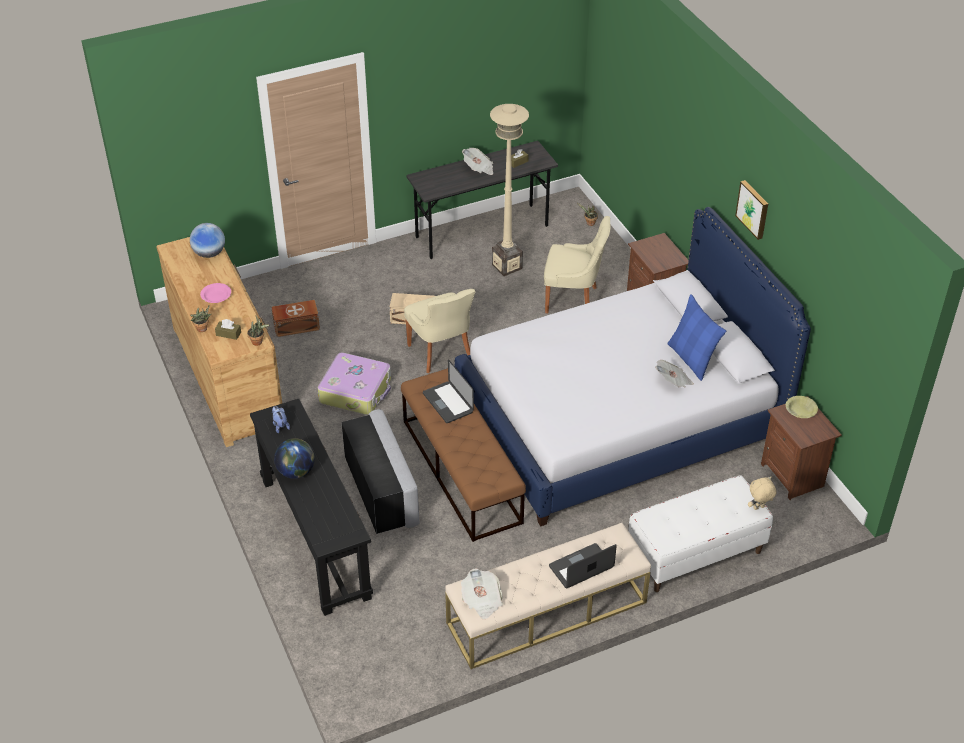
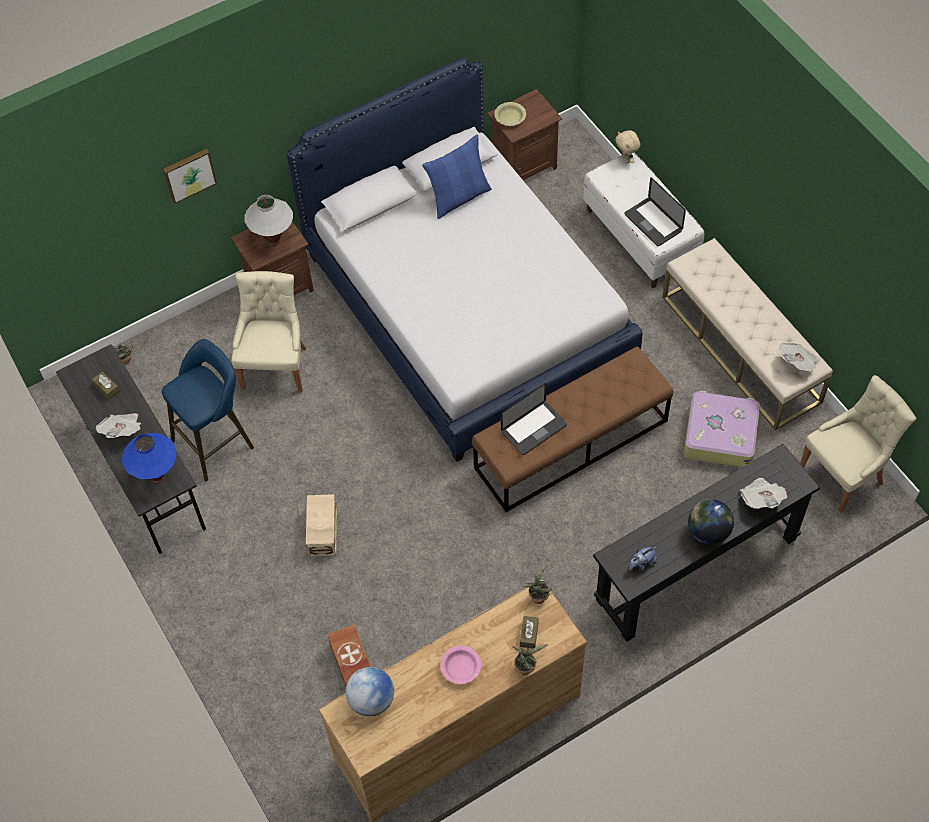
camera: 95 degrees left, 15 degrees up
suitcase [317,352,391,415] -> suitcase moved to [684,391,760,467]
grey ottoman [342,409,420,534] -> none
beige chair [404,289,476,373] -> beige chair moved to [800,375,916,513]
beige floor lamp [490,104,529,276] -> blue stool [162,339,254,481]
laptop [549,543,617,588] -> laptop moved to [624,177,686,246]
newspaper [655,360,694,388] -> newspaper moved to [740,478,788,509]
picture [735,180,768,240] -> picture moved to [163,149,217,204]
none -> blue table lamp [122,433,177,483]
none -> white table lamp [244,195,293,246]

